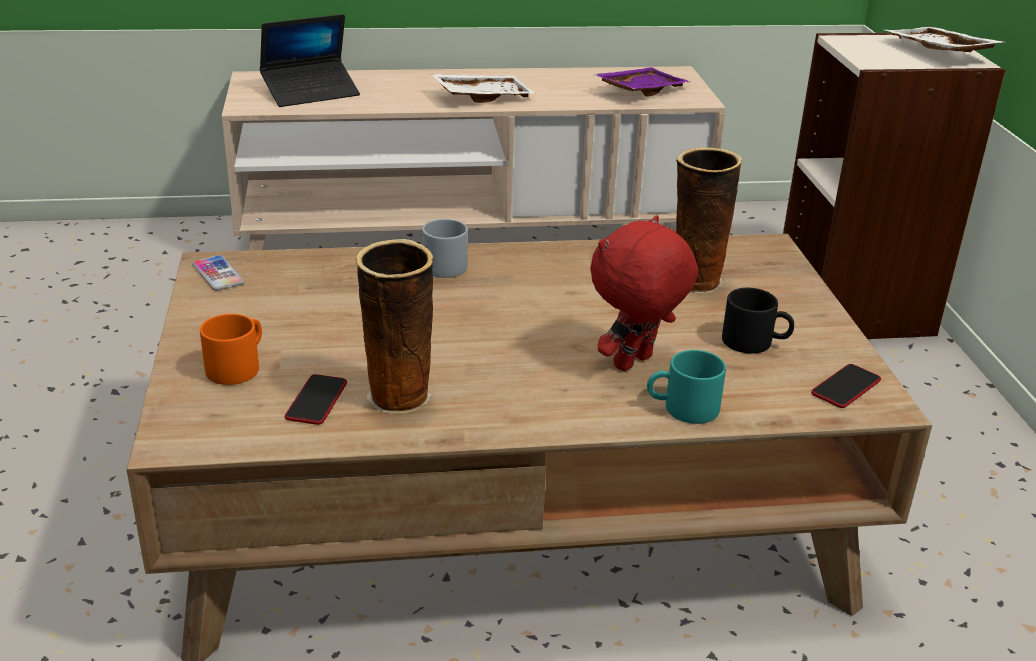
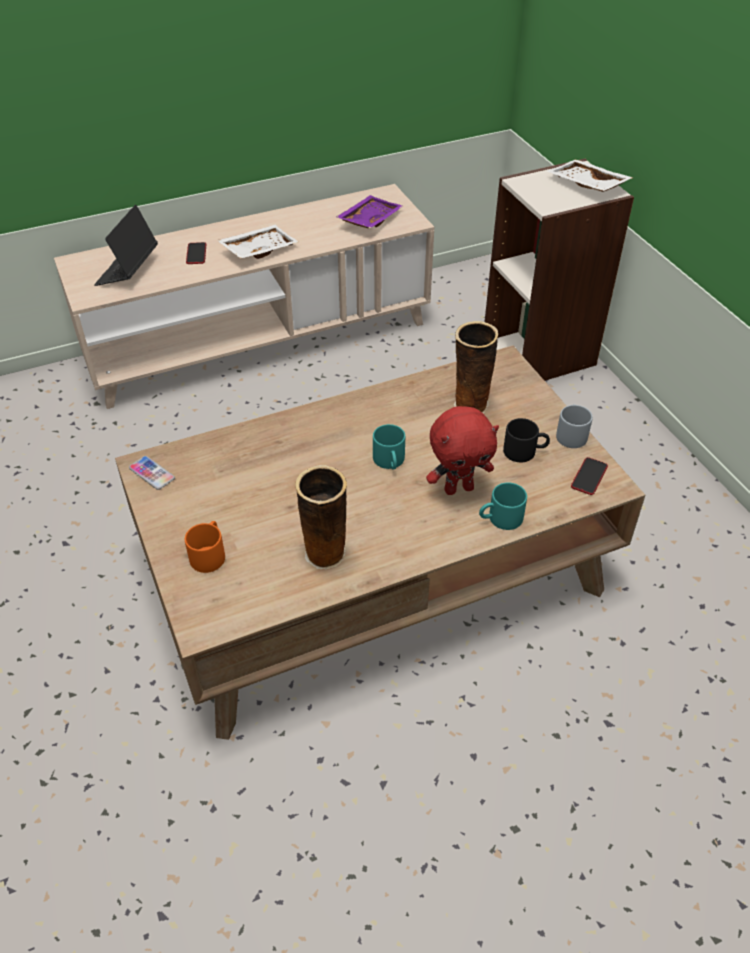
camera: 15 degrees left, 15 degrees up
laptop [260,14,360,107] -> laptop turned 150 degrees clockwise [94,205,158,286]
phone [285,374,347,425] -> phone moved to [186,242,206,264]
grey mug [422,219,468,278] -> grey mug moved to [556,404,593,448]
red plush toy [590,215,698,371] -> red plush toy turned 135 degrees counterclockwise [426,406,499,495]
none -> turquoise mug [373,424,405,470]

